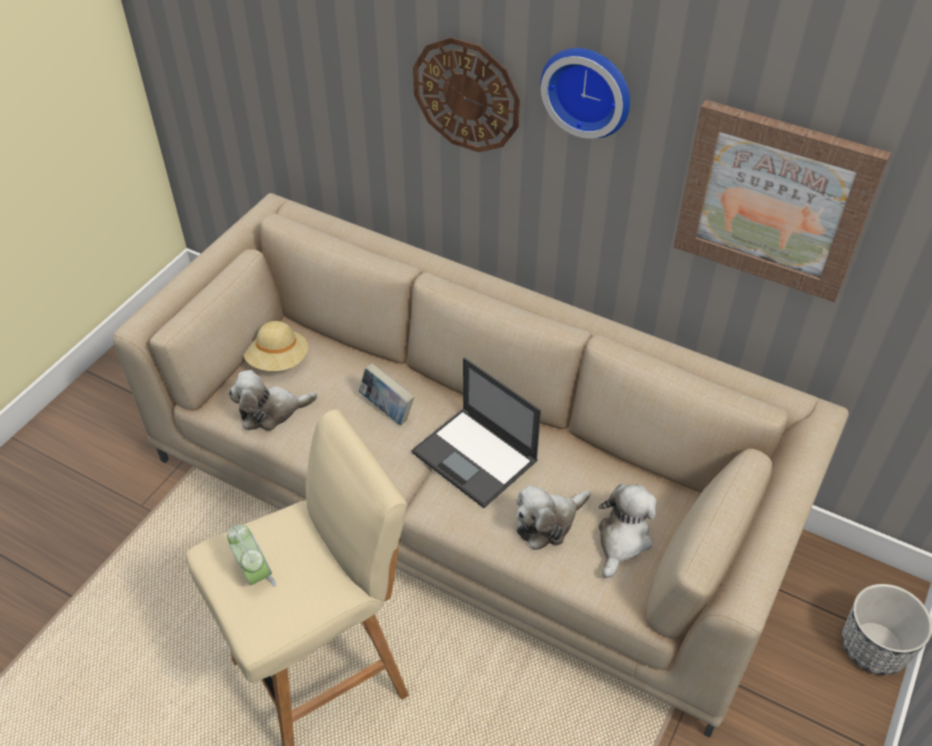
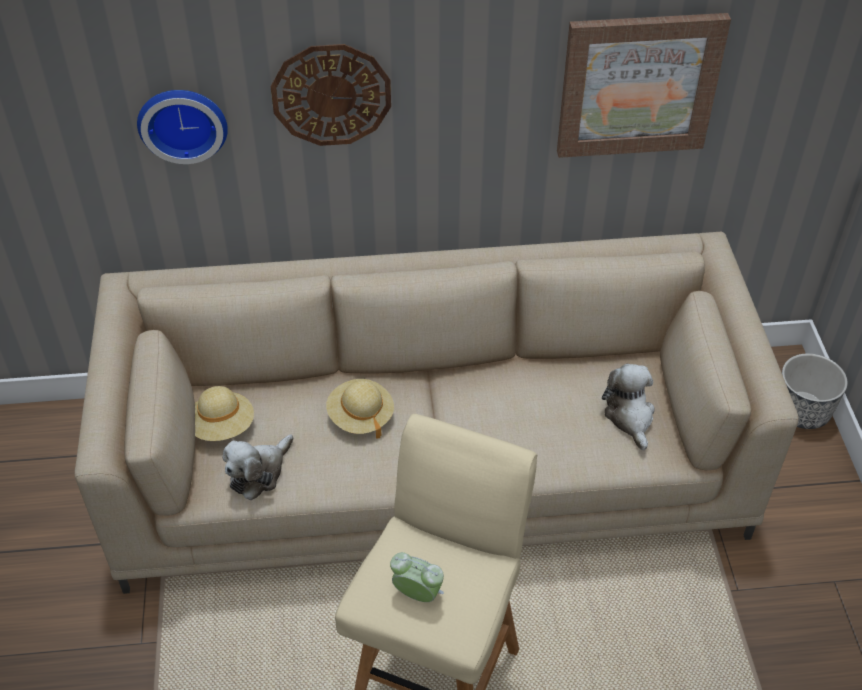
camera: 35 degrees left, 0 degrees up
book [359,363,415,425] -> beige hat [326,379,394,439]
laptop [412,358,541,508] -> none
plush toy [516,485,591,550] -> none
wall clock [541,48,630,139] -> wall clock moved to [137,90,228,164]

